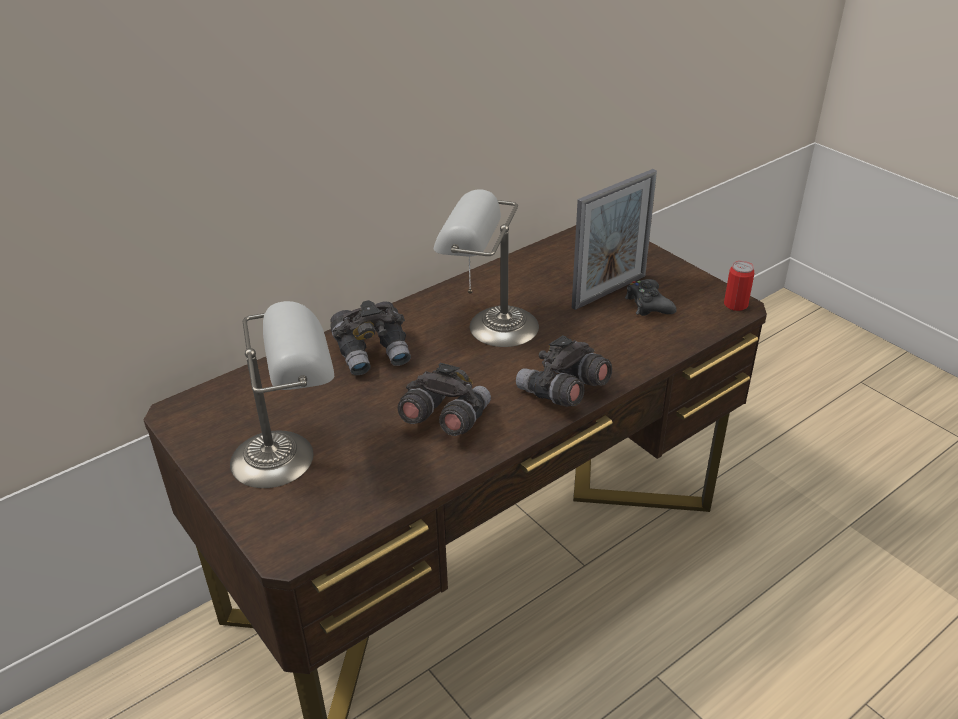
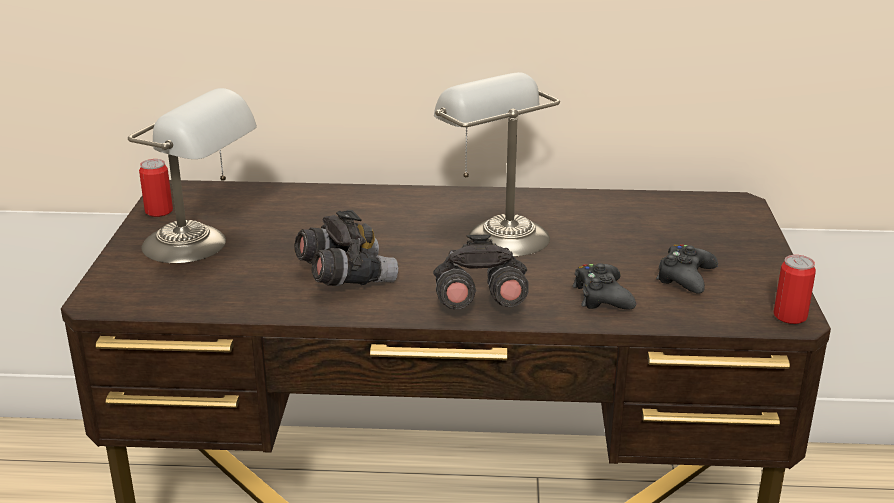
camera: 40 degrees right, 10 degrees down
grey binoculars [330,300,411,375] -> none
picture frame [572,169,657,310] -> none
none -> can [139,159,173,217]
none -> black game controller [572,263,636,309]

